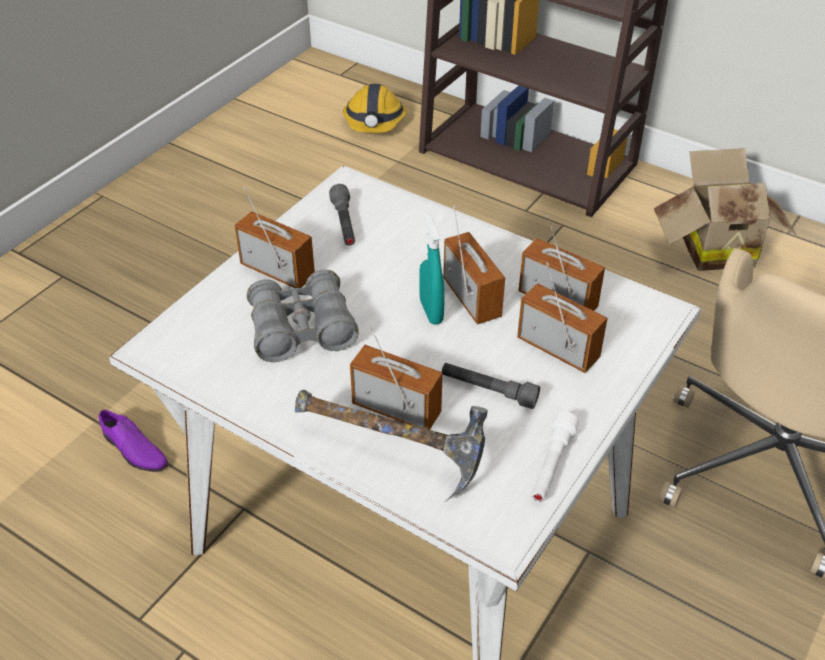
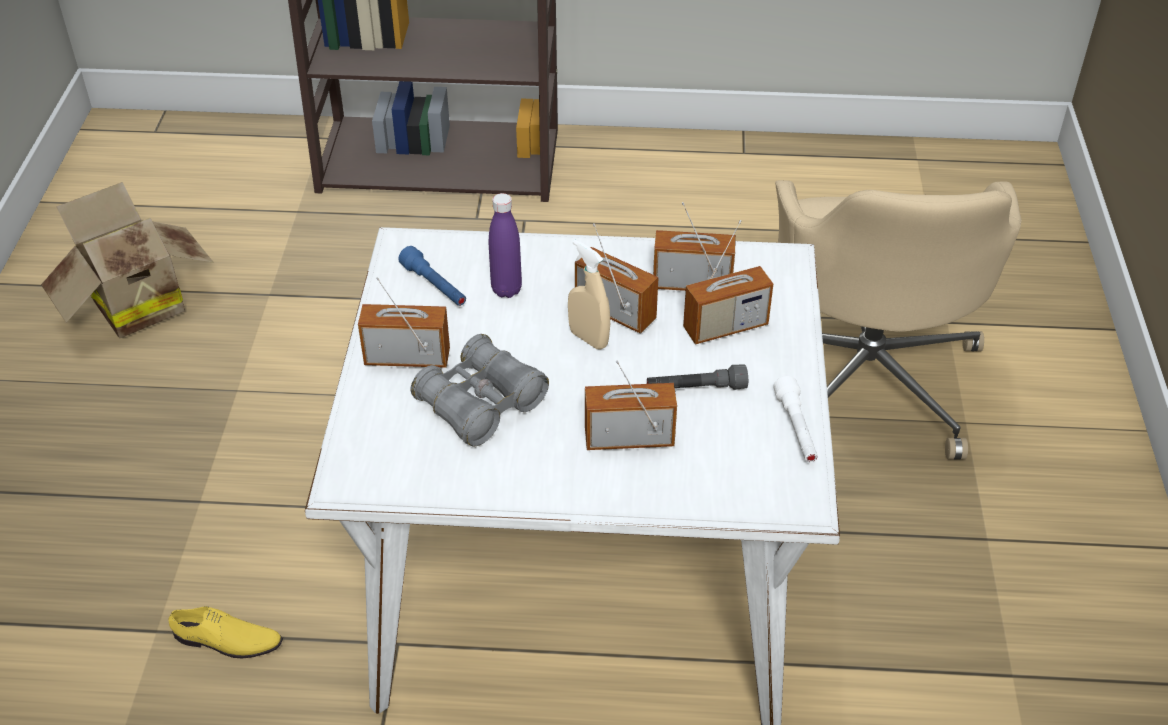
camera: 30 degrees left, 0 degrees up
purple shoe [98,410,168,472] -> yellow shoe [169,606,283,659]
hammer [295,390,488,502] -> none
grey flashlight [329,184,355,246] -> blue flashlight [398,246,466,306]
hard hat [343,84,406,133] -> none
turquoise spray bottle [419,213,445,325] -> beige spray bottle [568,240,610,350]
radio [517,262,608,373] -> radio turned 150 degrees clockwise [683,220,773,345]
cardboard box [654,148,797,271] -> cardboard box moved to [41,182,214,338]
none -> purple bottle [489,193,522,298]

